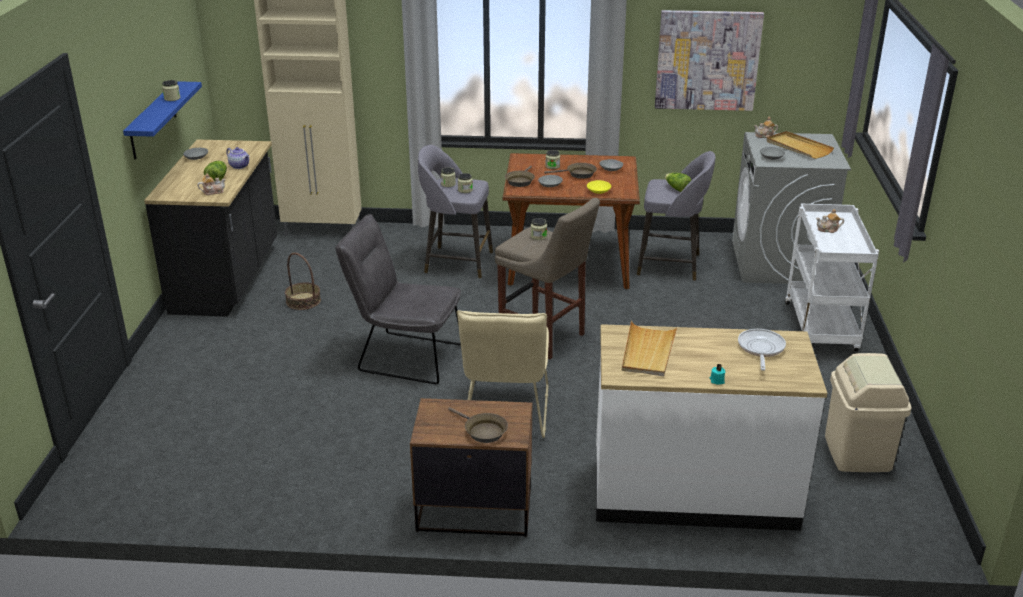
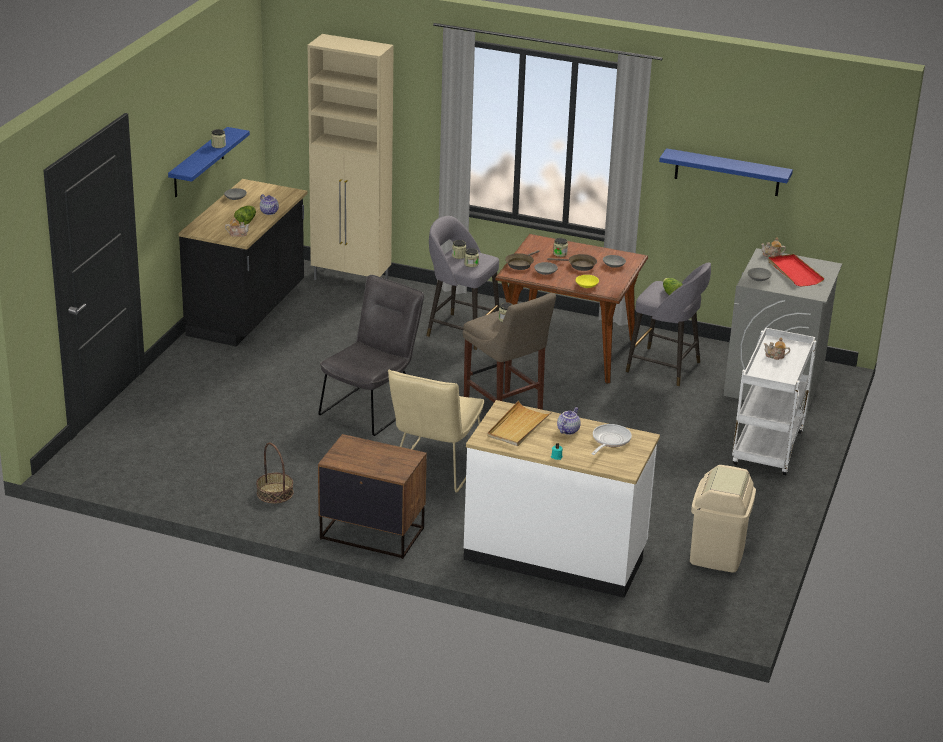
camera: 15 degrees right, 0 degrees up
basket [285,253,321,310] -> basket moved to [256,442,294,503]
grey chair [335,214,461,384] -> grey chair turned 90 degrees clockwise [318,275,424,436]
brown frying pan [448,407,508,443] -> none
picture [655,10,764,111] -> blue shelf [659,148,793,196]
beige tray [767,131,834,159] -> red tray [768,254,824,287]
none -> teapot [557,407,581,435]

